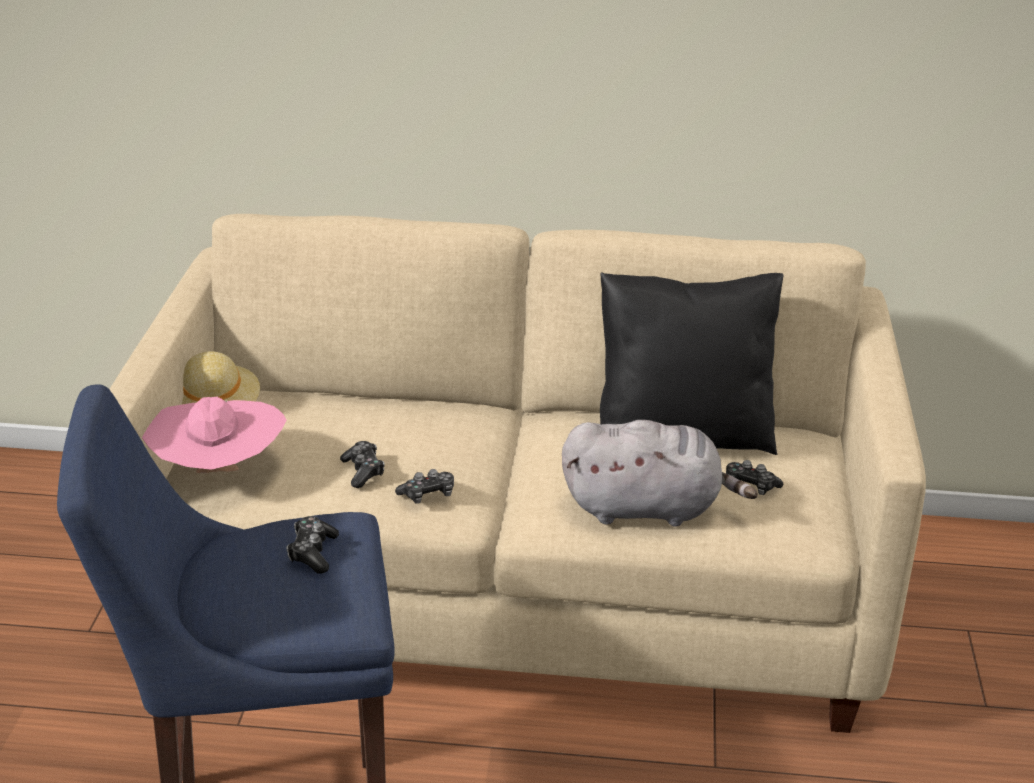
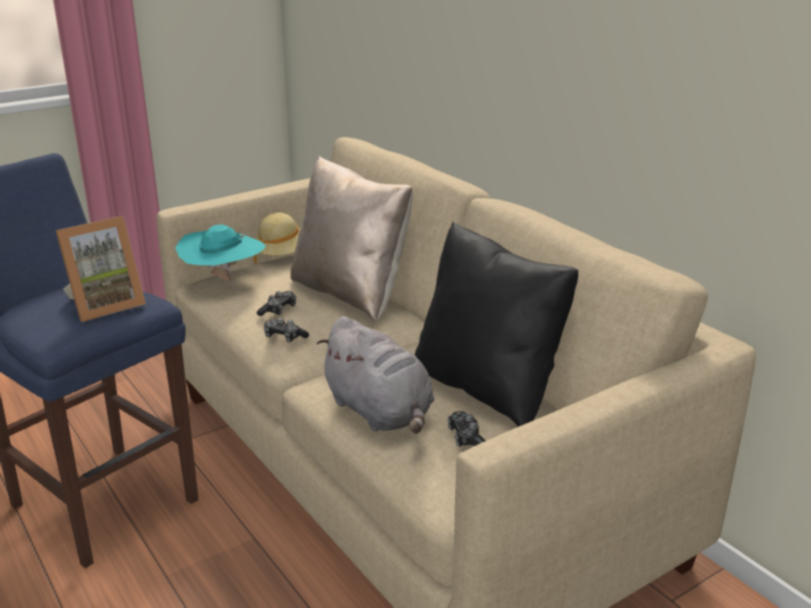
camera: 50 degrees right, 5 degrees down
pink hat [142,397,286,473] -> turquoise hat [175,224,266,281]
game controller [286,516,339,574] -> picture frame [56,216,146,322]
none -> beige pillow [290,156,413,322]

